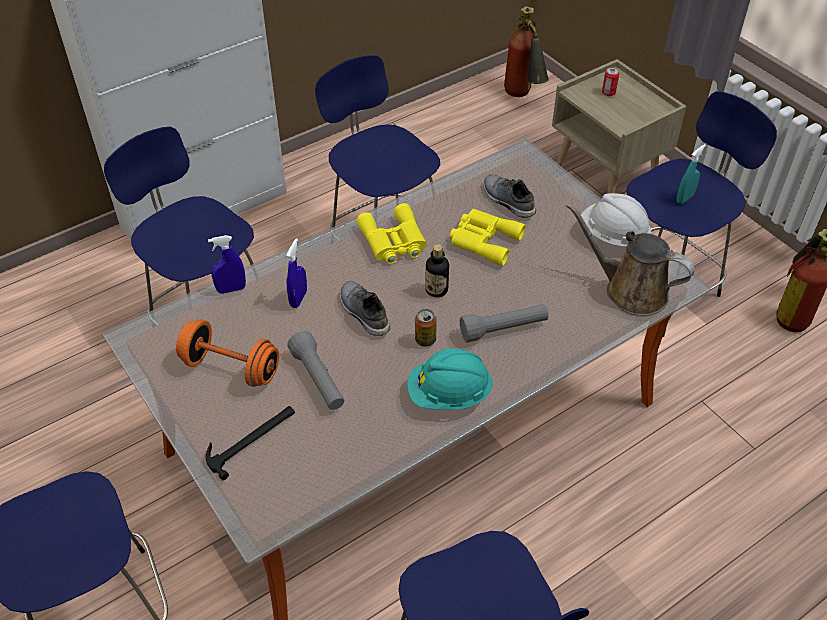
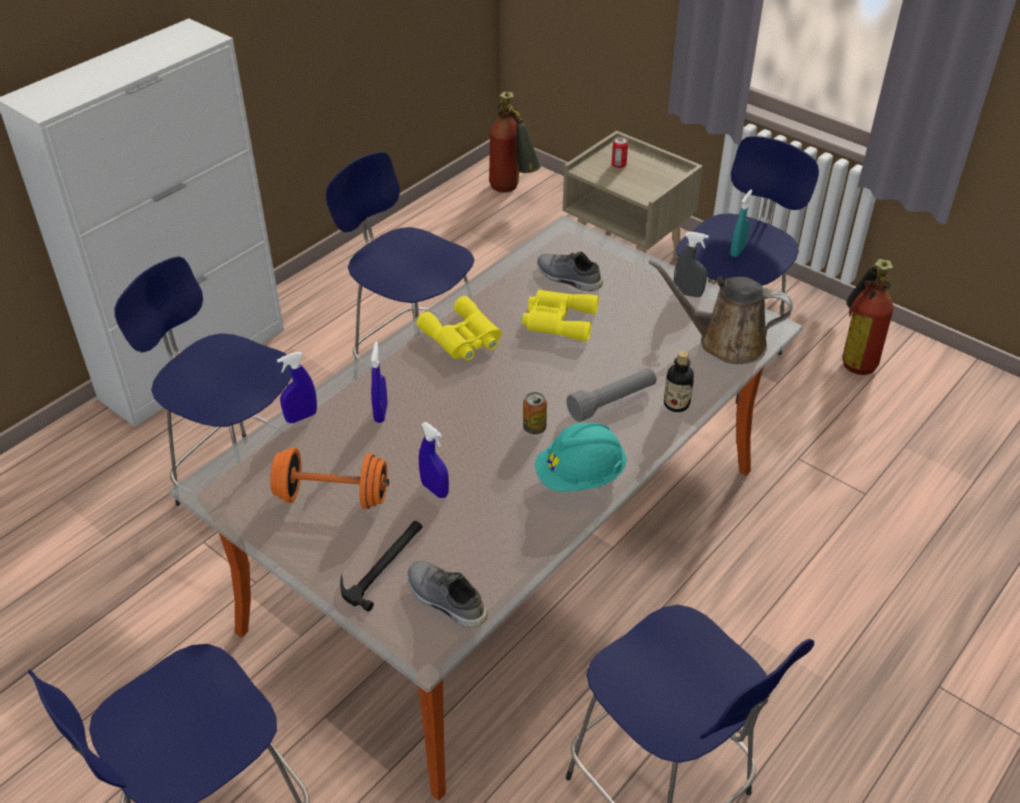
camera: 15 degrees left, 5 degrees down
grey flashlight [287,331,344,410] -> blue spray bottle [419,422,449,498]
grey shoe [340,281,390,336] -> grey shoe moved to [407,561,488,628]
bottle [425,244,449,297] -> bottle moved to [664,350,694,412]
white hard hat [581,193,651,247] -> grey spray bottle [674,232,709,297]

